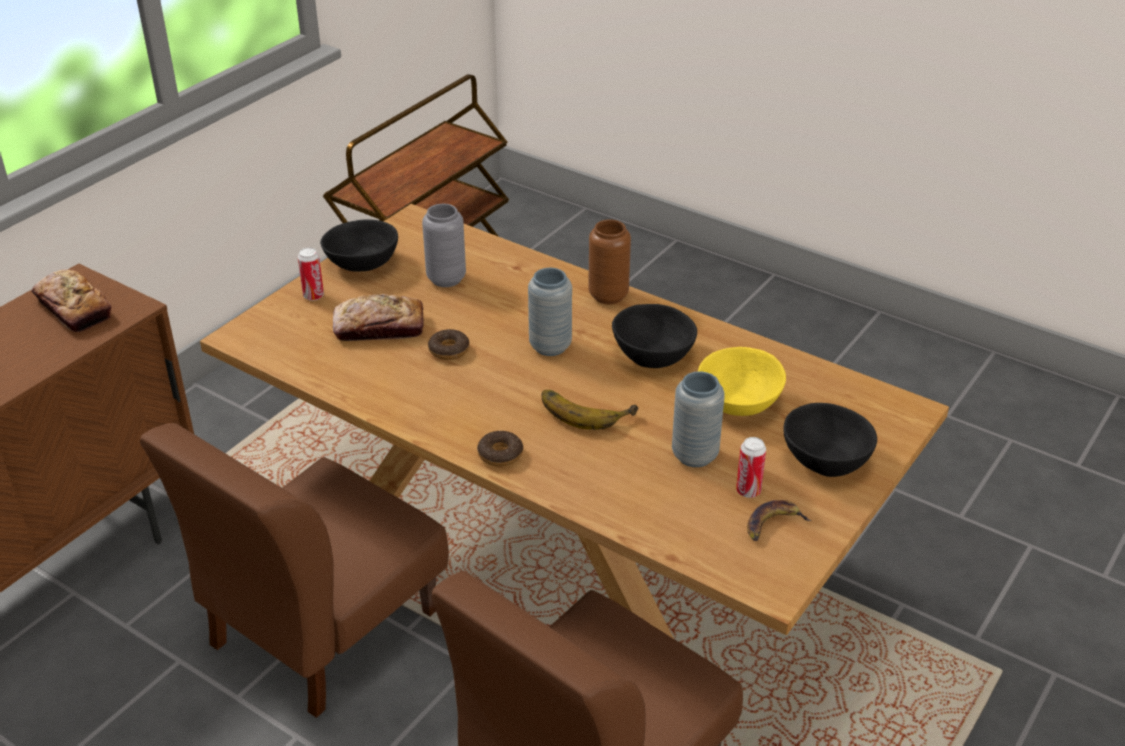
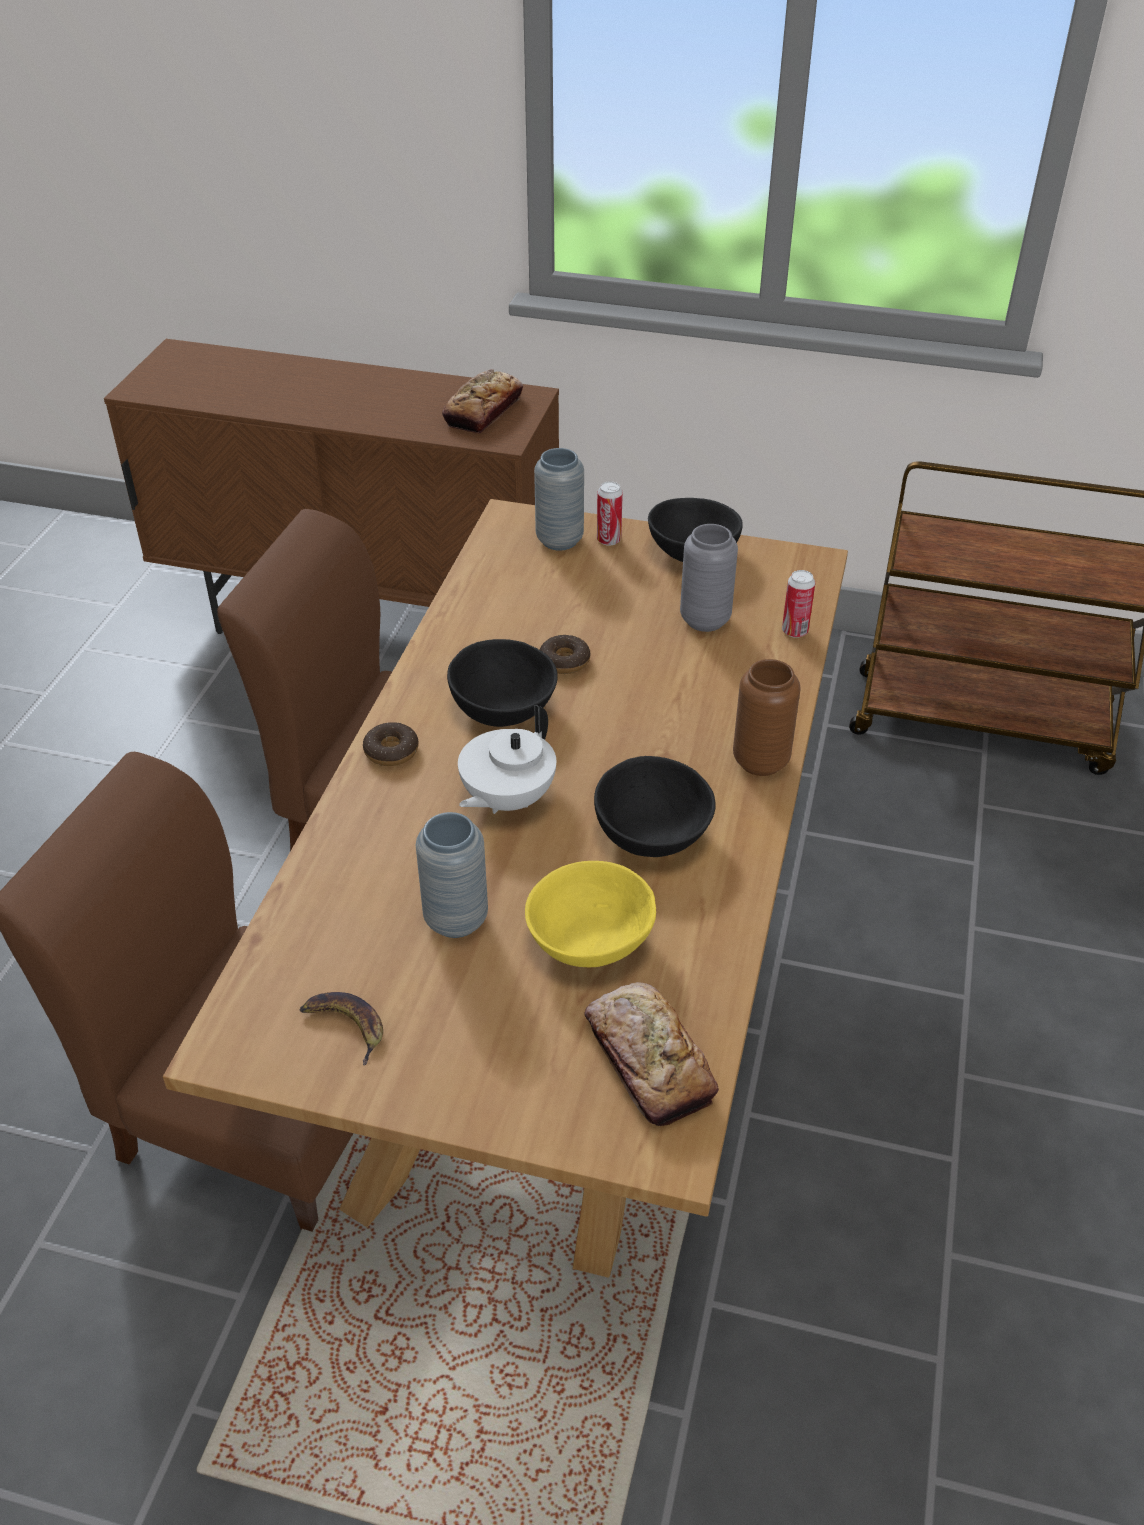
camera: 70 degrees right, 5 degrees up
bread [333,294,424,341] -> bread moved to [584,982,719,1126]
grey vase [528,268,572,356] -> grey vase moved to [534,448,584,551]
banana [542,390,638,430] -> white teapot [458,705,556,814]
can [736,437,766,498] -> can moved to [782,570,815,638]
black bowl [783,403,877,477] -> black bowl moved to [447,639,558,727]

